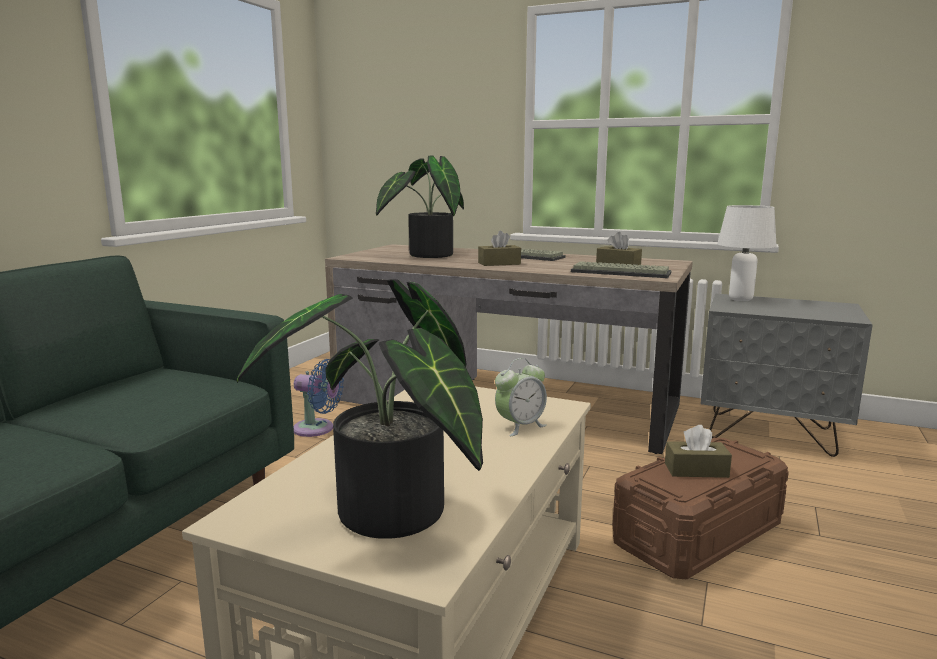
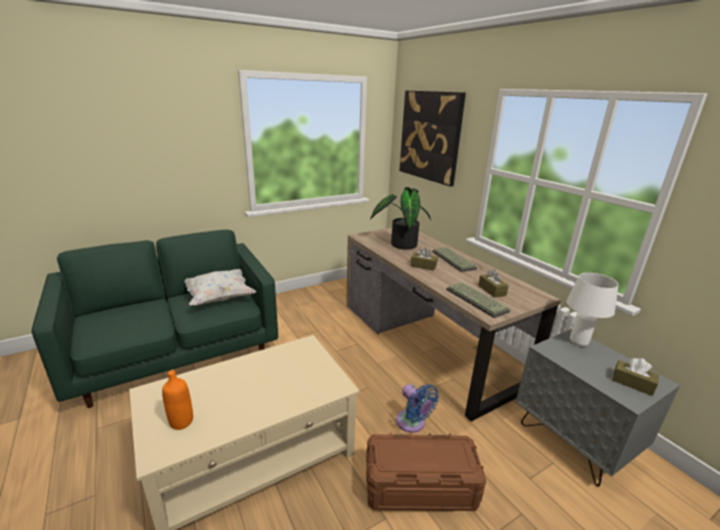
camera: 35 degrees right, 10 degrees up
potted plant [237,279,483,539] -> orange bottle [162,370,193,430]
blue fan [293,359,344,437] -> blue fan moved to [396,384,439,433]
alarm clock [495,358,547,436] -> none
brown tissue box [665,425,732,478] -> brown tissue box moved to [612,358,659,396]
none -> white pillow [184,269,256,306]
none -> picture [399,91,466,187]

